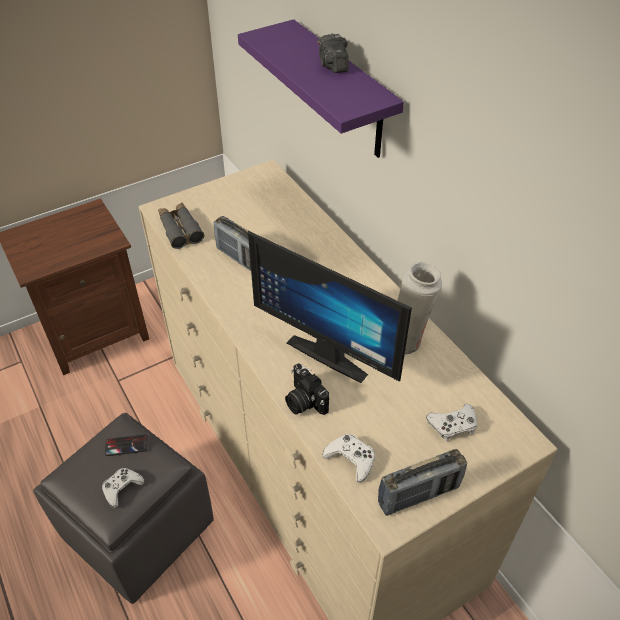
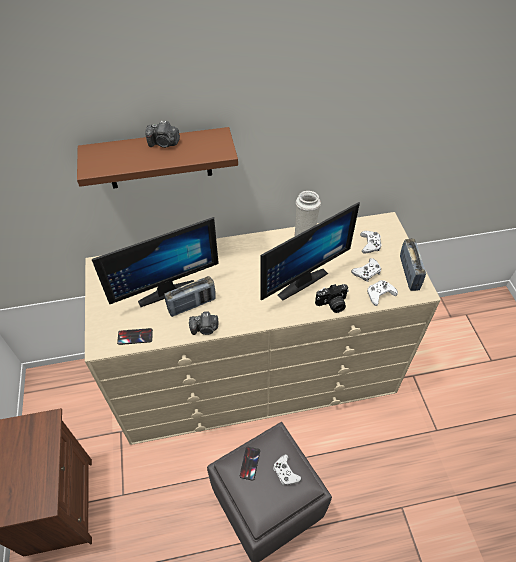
camera: 70 degrees left, 5 degrees up
grey binoculars [158,202,204,249] -> phone [117,328,153,345]
purple shelf [238,19,404,158] -> brown shelf [77,127,238,189]
none -> monitor [91,217,219,307]
none -> camera [189,311,219,335]
none -> white game controller [351,258,381,282]

